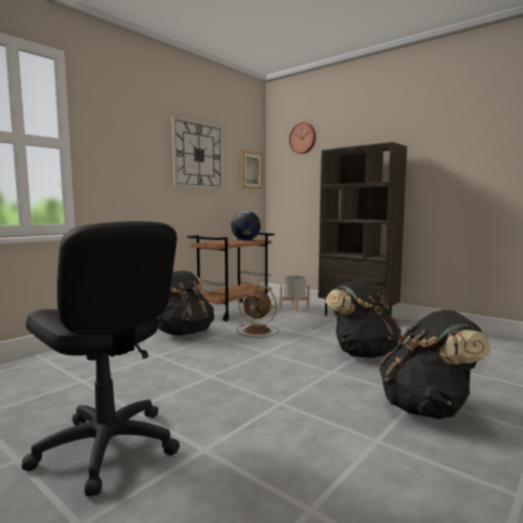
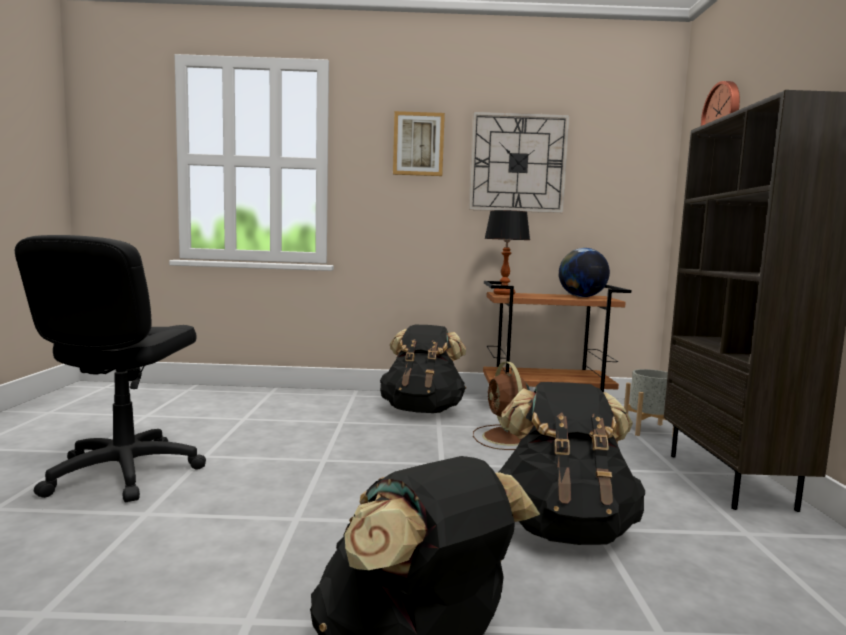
camera: 50 degrees right, 0 degrees up
picture [241,151,262,189] -> picture moved to [393,111,445,176]
none -> table lamp [484,210,530,295]

